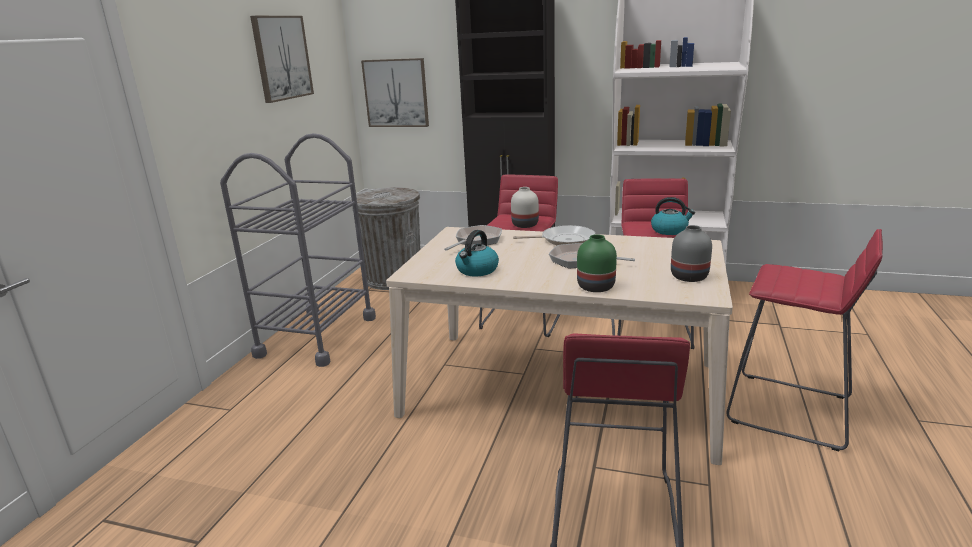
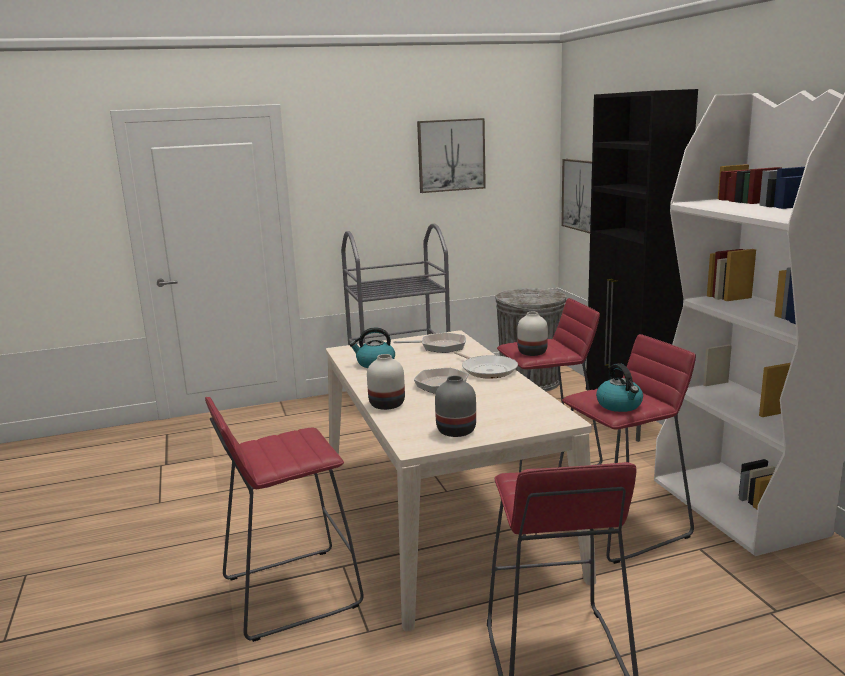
camera: 55 degrees right, 5 degrees down
green vase [577,234,617,292] -> white vase [367,354,405,410]

